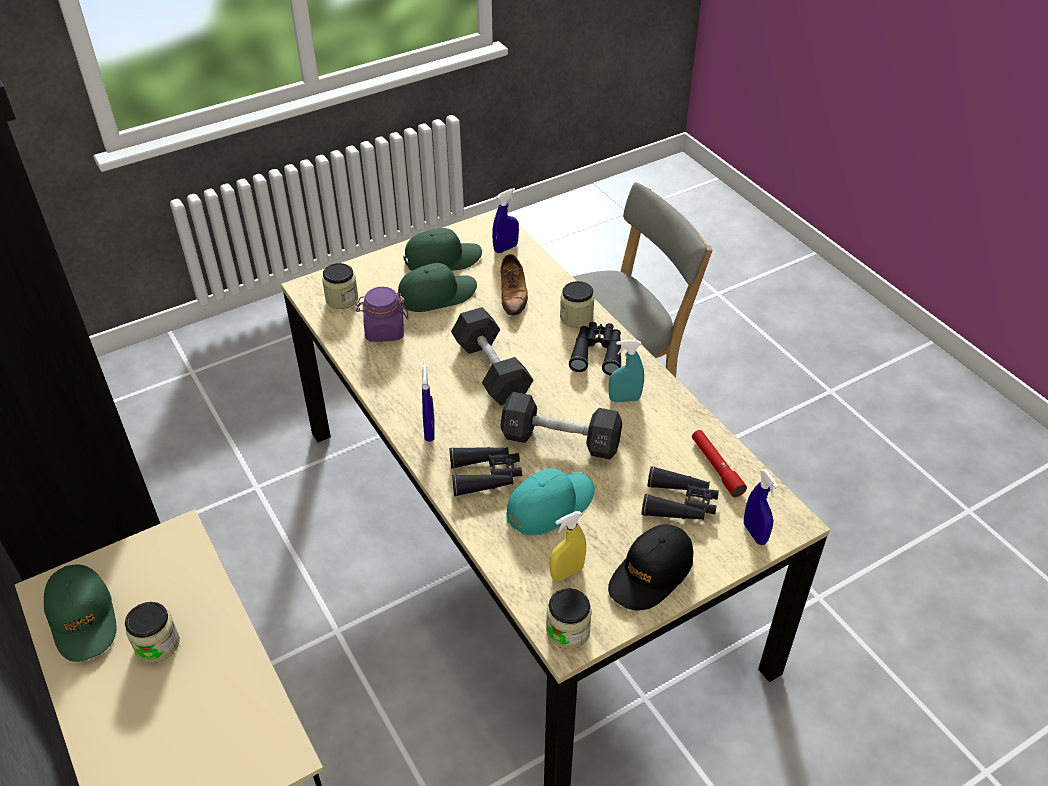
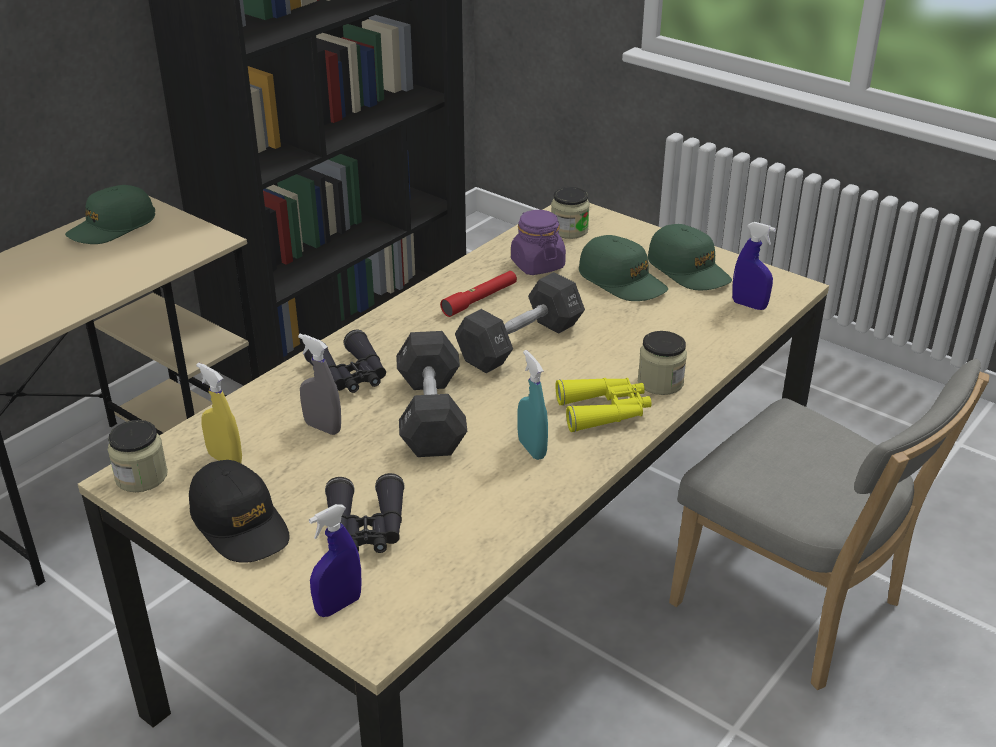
camera: 70 degrees right, 10 degrees down
jar [125,602,180,663] -> none
blue spray bottle [422,364,435,442] -> none
shoe [501,254,528,316] -> none
turquoise cap [507,468,595,535] -> grey spray bottle [298,334,341,435]
black binoculars [569,322,621,376] -> yellow binoculars [555,378,652,432]
black cap [608,524,693,610] -> black cap turned 150 degrees counterclockwise [189,460,290,563]
red flashlight [692,430,747,497] -> red flashlight moved to [440,271,517,317]

